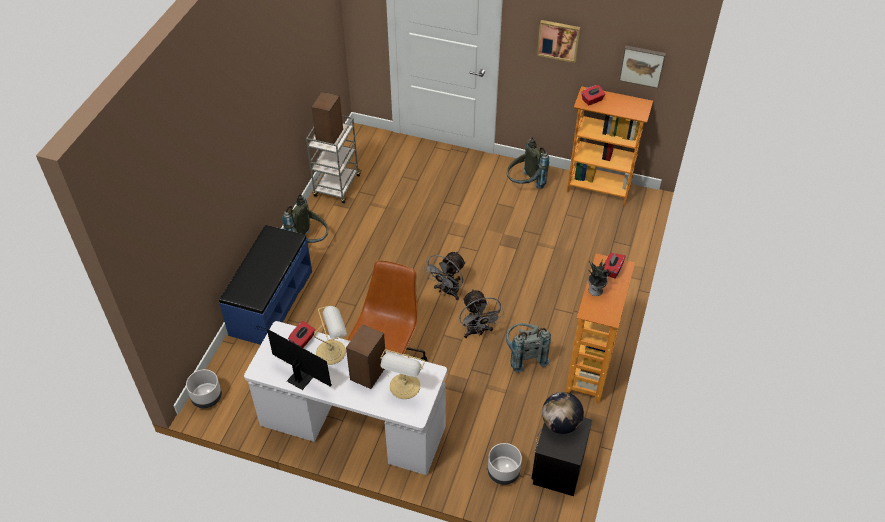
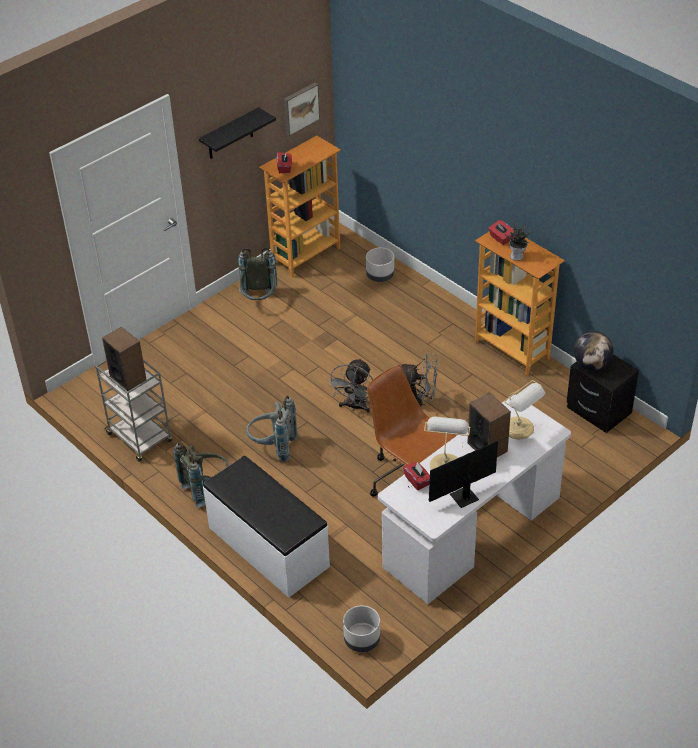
camera: 60 degrees left, 5 degrees down
blue bench [219,225,312,345] -> white bench [203,456,330,598]
grey fan [424,252,466,300] -> grey fan turned 45 degrees clockwise [328,358,373,413]
grey planter [488,443,522,485] -> grey planter moved to [366,248,394,282]
grey backpack [506,323,551,373] -> grey backpack moved to [246,396,298,462]
picture [537,20,580,63] -> black shelf [199,107,276,159]

